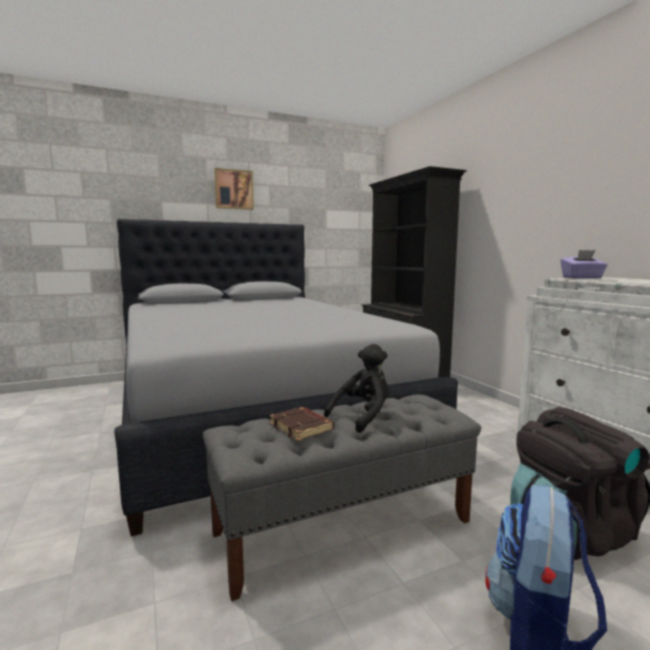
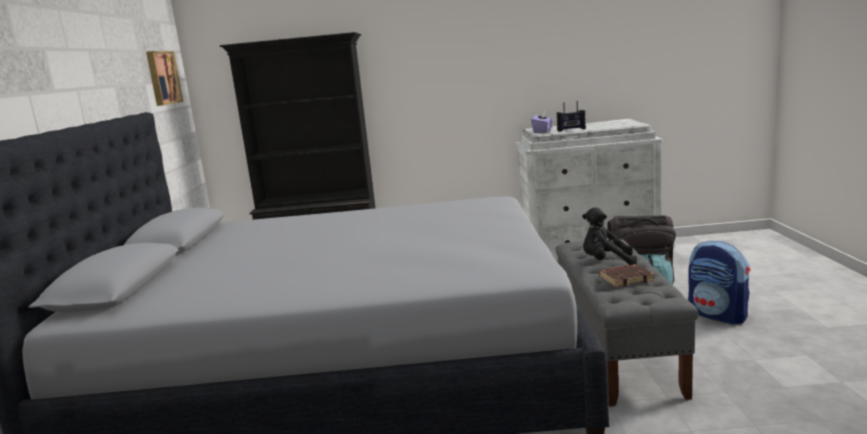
camera: 65 degrees left, 5 degrees up
picture [214,168,254,210] -> picture moved to [146,51,184,106]
black plush toy [324,344,388,433] -> black plush toy turned 60 degrees counterclockwise [582,207,637,265]
none -> radio [557,101,586,132]

